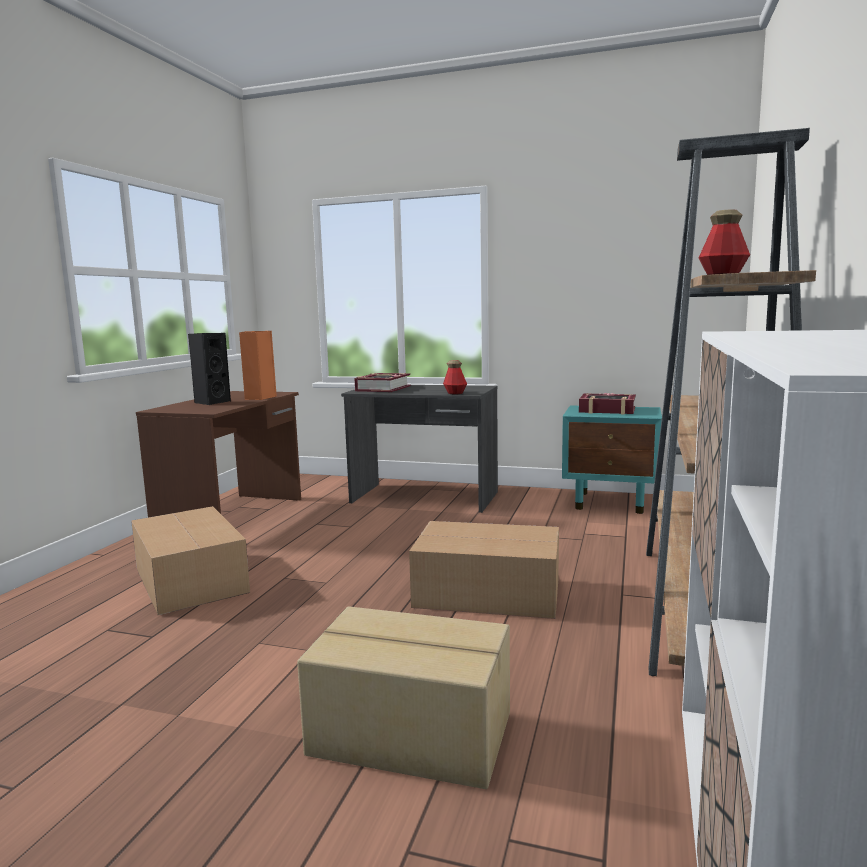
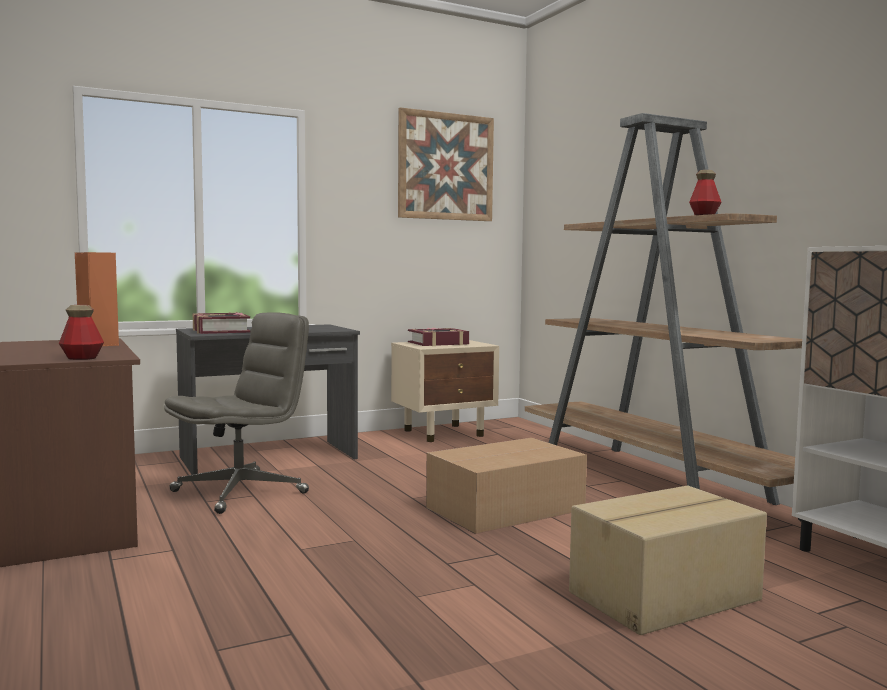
camera: 45 degrees left, 5 degrees down
cardboard box [131,506,250,615] -> none
black speaker [188,333,231,405] -> none
bottle [443,360,467,394] -> bottle moved to [59,305,104,360]
turquoise nightstand [562,405,662,514] -> beige nightstand [391,340,499,442]
none -> grey office chair [164,312,309,514]
none -> picture [398,107,494,221]

